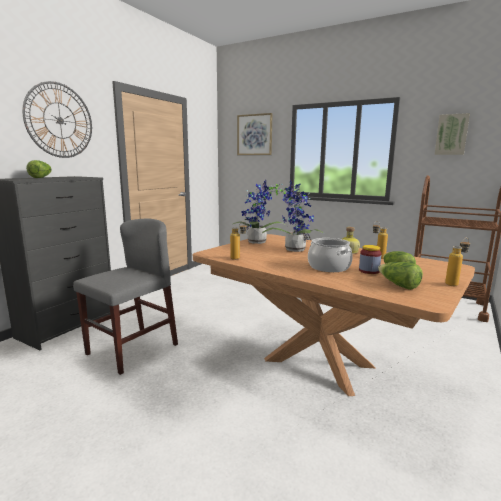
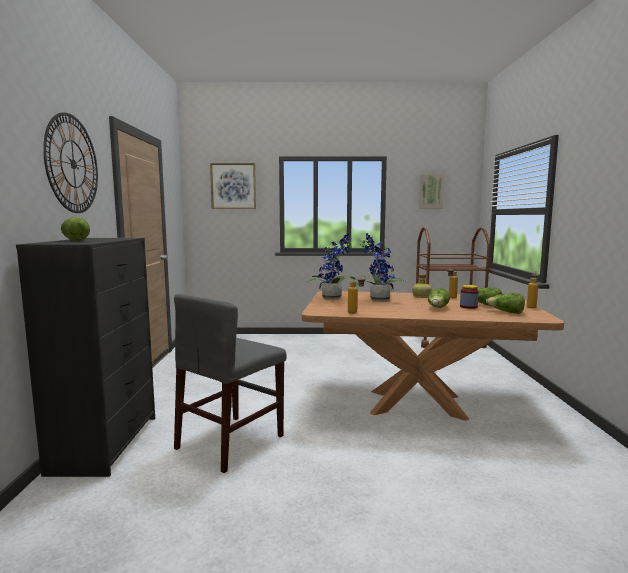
camera: 30 degrees left, 5 degrees down
grey chair [73,219,178,375] -> grey chair turned 150 degrees counterclockwise [174,294,287,473]
cooking pot [308,238,353,272] -> lettuce [428,288,450,308]

